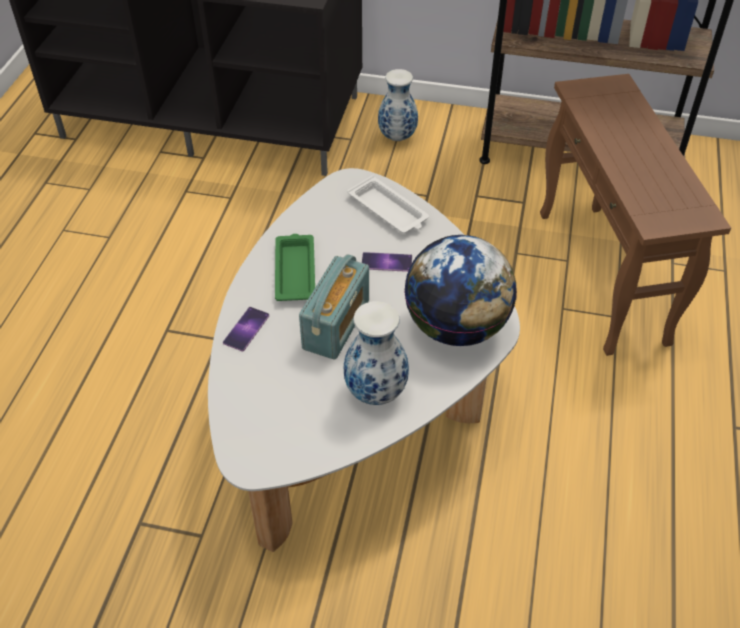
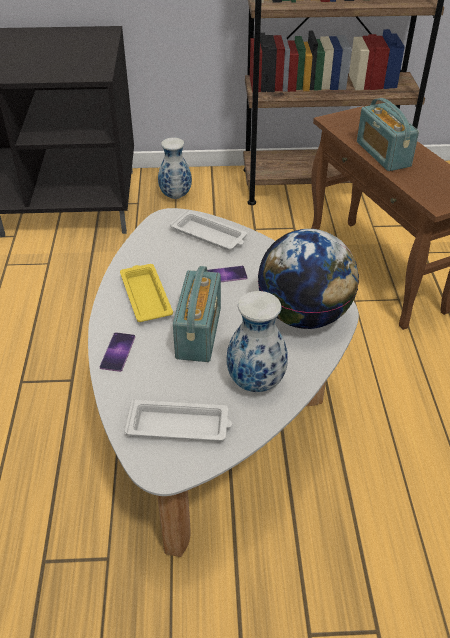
camera: 15 degrees left, 5 degrees down
green tray [275,234,315,301] -> yellow tray [120,264,173,322]
none -> white tray [124,399,232,441]
none -> radio [357,98,419,171]

